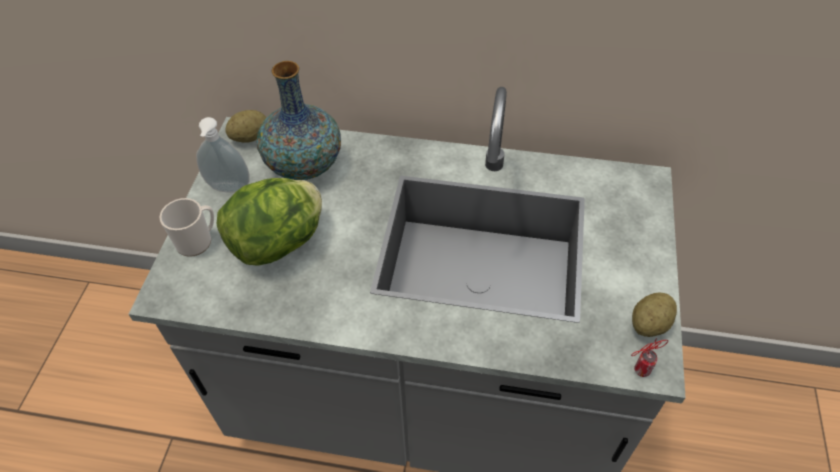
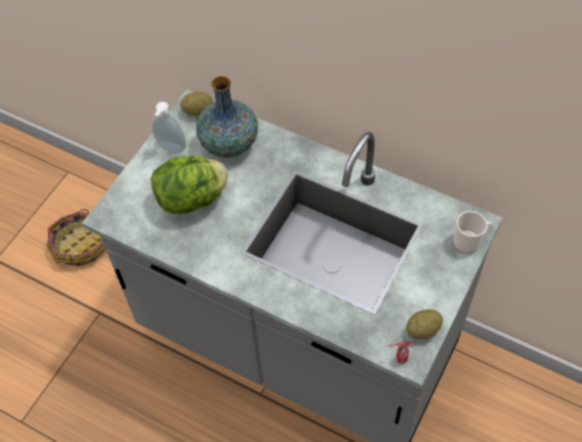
camera: 20 degrees right, 5 degrees up
mug [159,198,214,257] -> mug moved to [453,211,493,253]
none -> basket [48,209,106,267]

